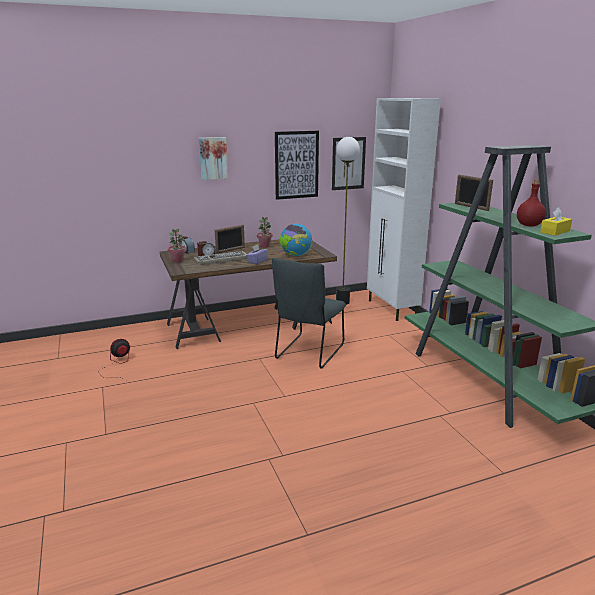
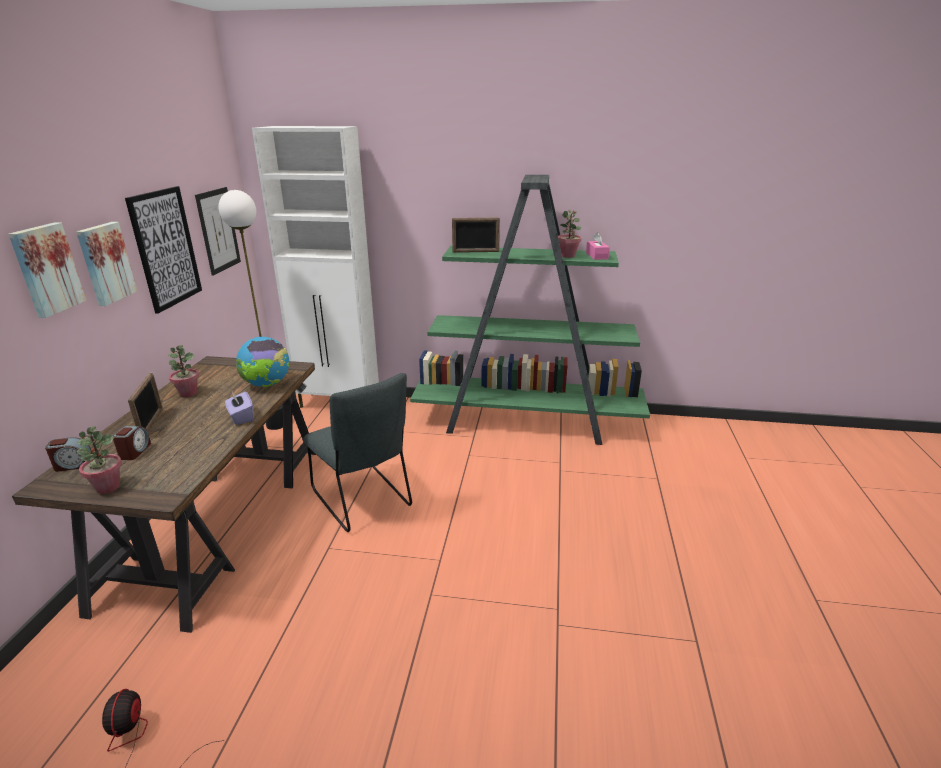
camera: 60 degrees left, 5 degrees up
keyboard [194,251,247,265] -> none
red bottle [517,180,546,226] -> potted plant [558,210,581,258]
yellow tissue box [540,207,572,236] -> pink tissue box [586,232,610,260]
none -> picture [76,222,138,306]

